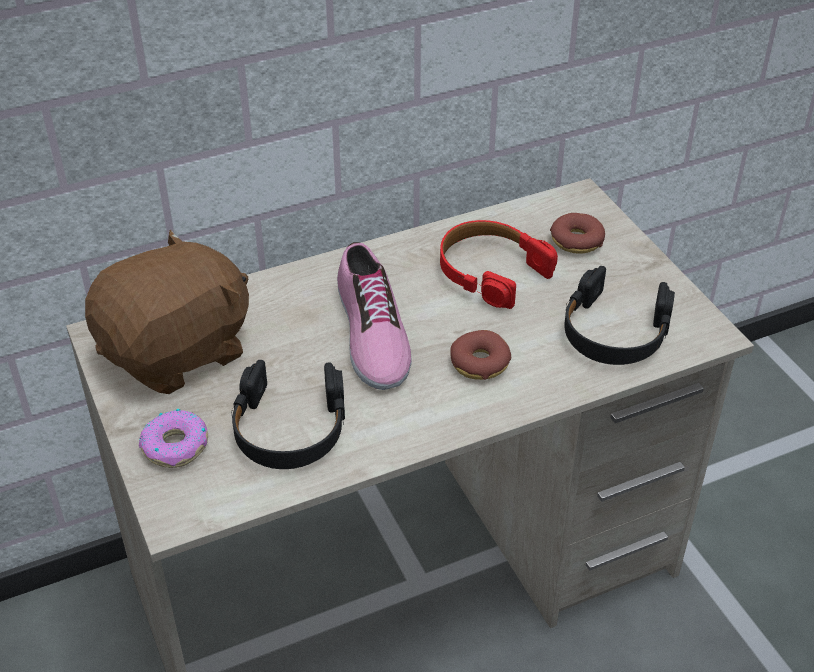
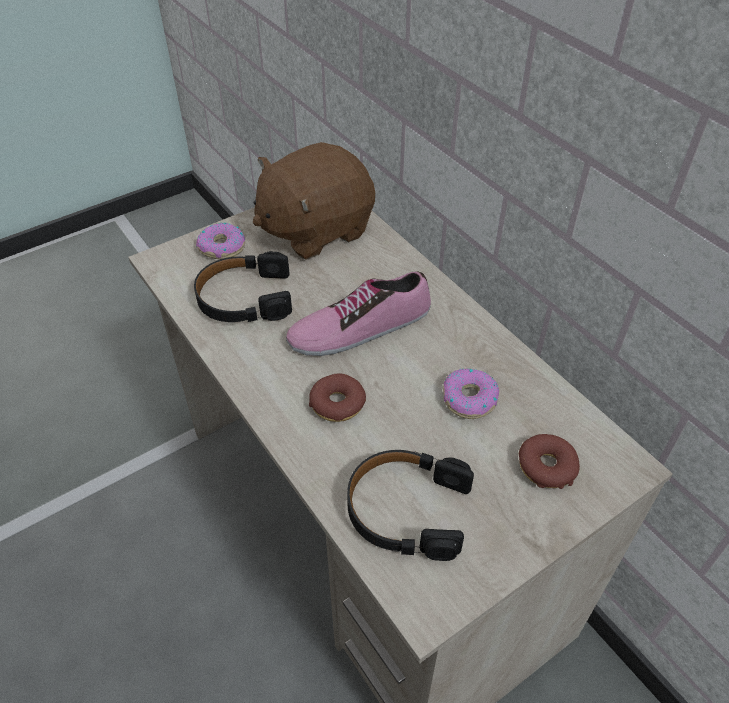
camera: 80 degrees right, 5 degrees up
brown plush toy [85,230,249,394] -> brown plush toy turned 105 degrees clockwise [253,142,375,260]
red headphones [440,220,558,309] -> donut [443,369,499,419]

